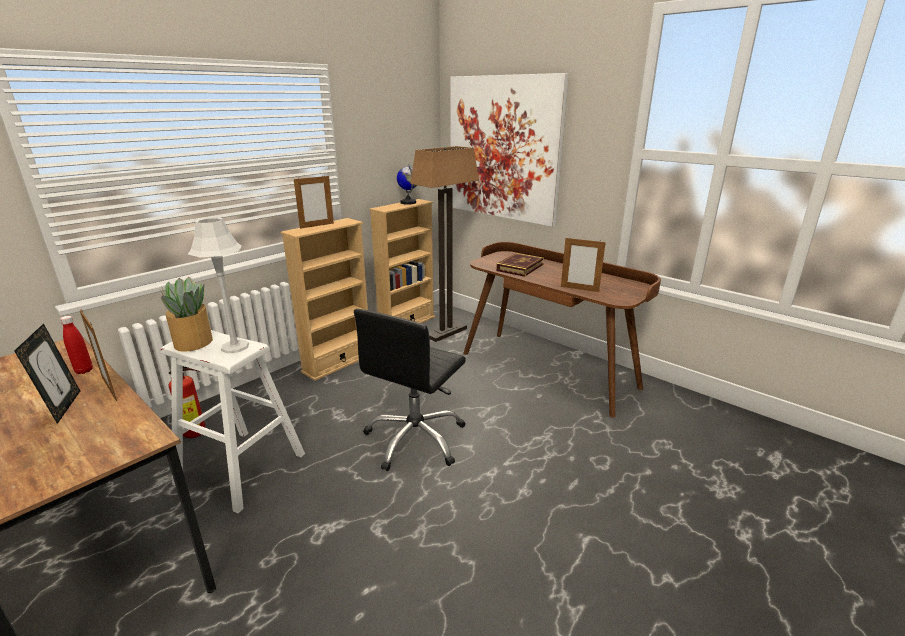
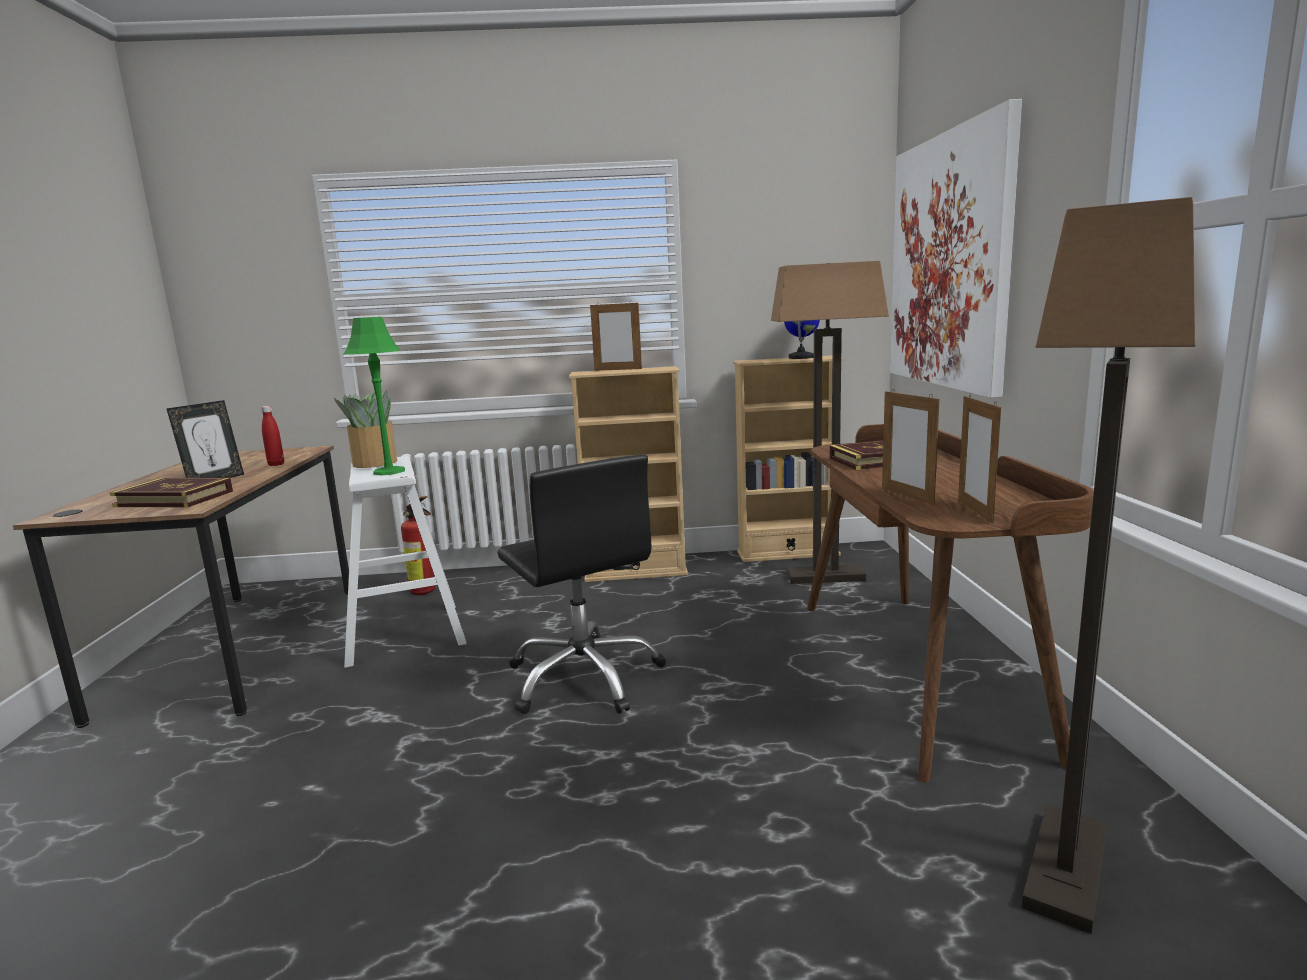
camera: 45 degrees right, 10 degrees down
picture frame [79,309,117,401] -> picture frame moved to [958,394,1001,524]
grey table lamp [188,217,249,354] -> green table lamp [344,317,405,476]
black office chair [354,309,466,471] -> black office chair turned 105 degrees counterclockwise [497,454,666,714]
none -> book [110,478,233,507]
none -> floor lamp [1022,197,1196,934]

